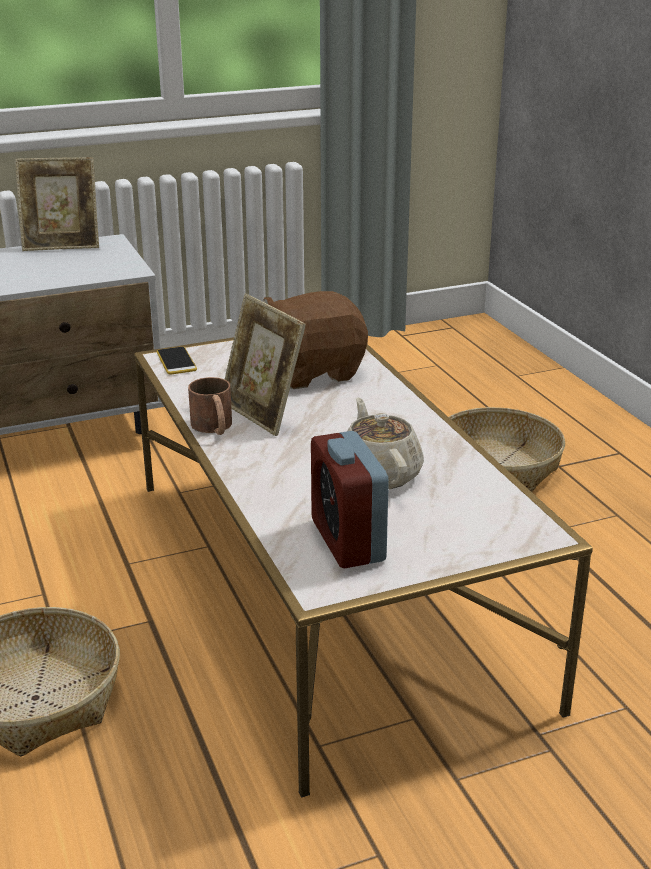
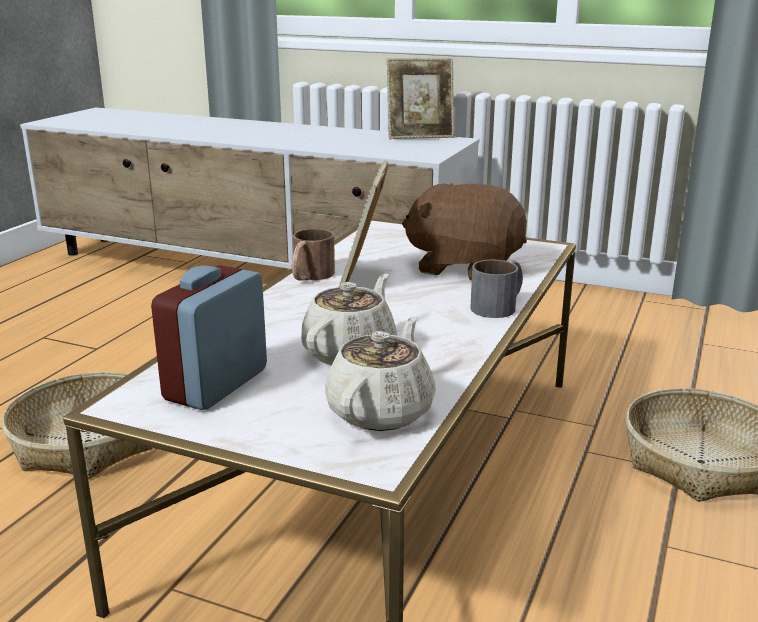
camera: 45 degrees right, 5 degrees down
picture frame [15,157,99,251] -> picture frame turned 45 degrees counterclockwise [387,58,454,139]
phone [157,347,197,375] -> none
none -> beige teapot [325,316,436,431]
none -> grey mug [470,259,523,318]

